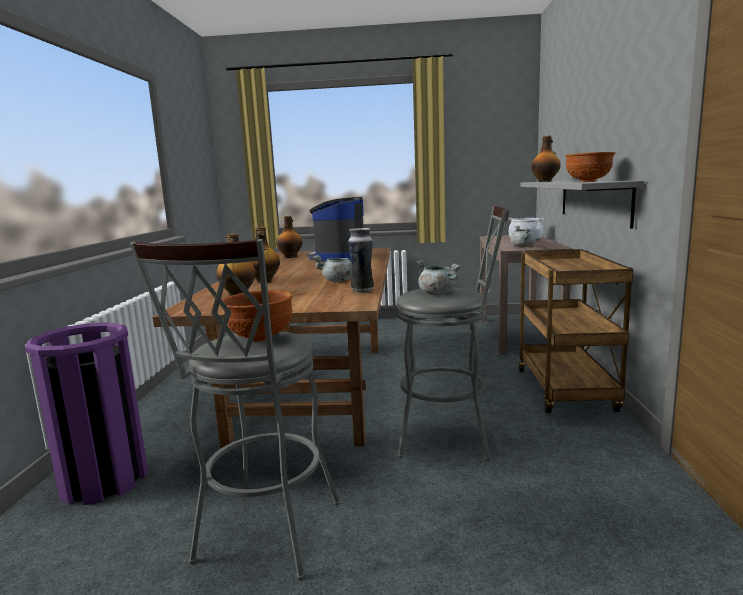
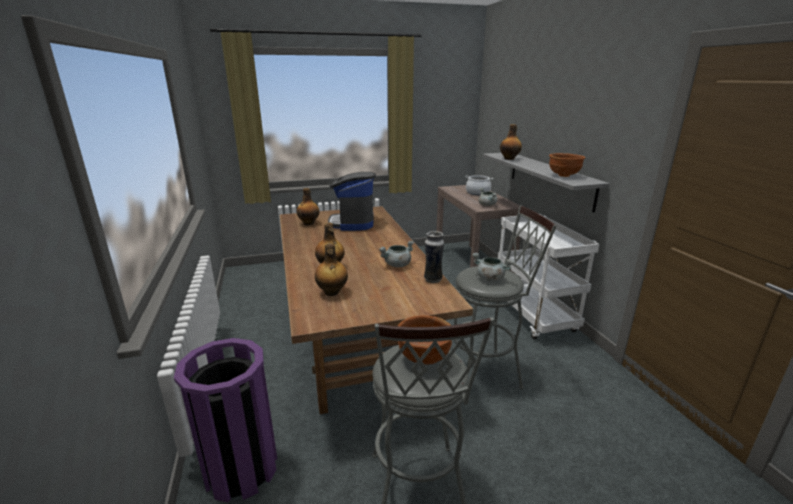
camera: 20 degrees left, 10 degrees up
brown cart [519,249,633,413] -> white cart [498,214,600,339]

